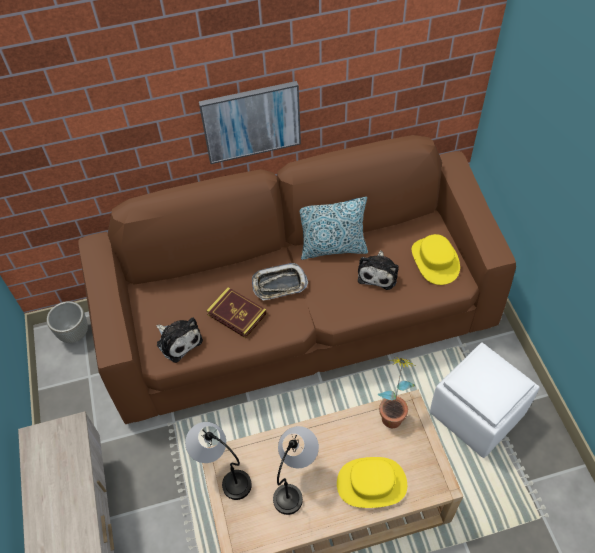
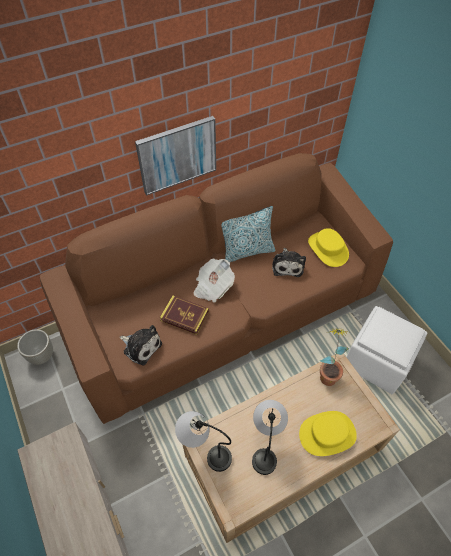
camera: 15 degrees left, 0 degrees up
tray [252,263,308,301] -> newspaper [194,259,235,302]

